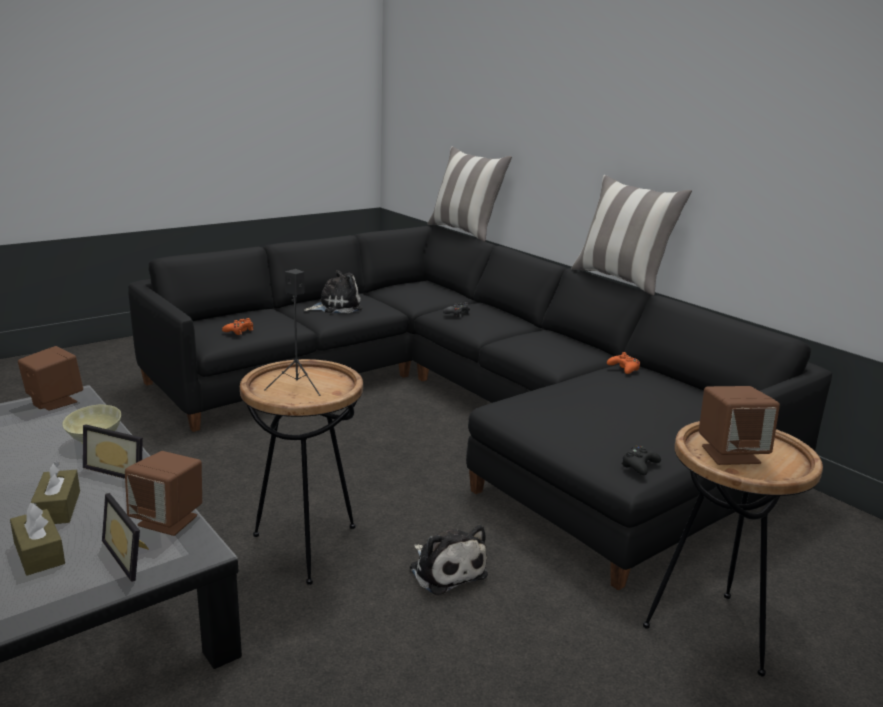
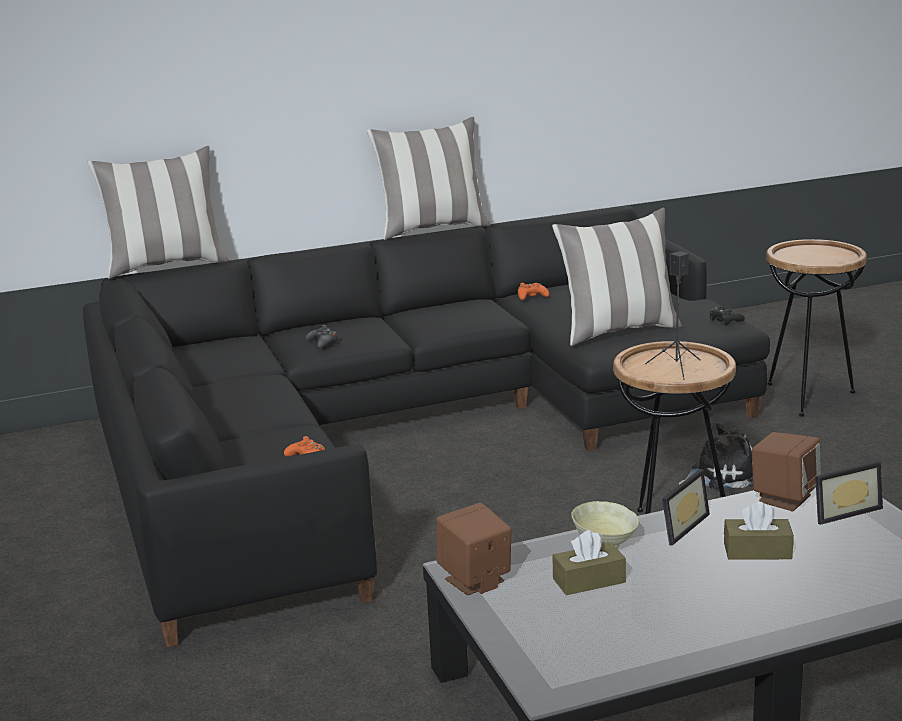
camera: 70 degrees left, 0 degrees up
brown tissue box [10,503,65,576] -> brown tissue box moved to [552,530,626,595]
plush toy [304,270,362,313] -> none
brown speaker [699,386,780,465] -> none
none -> pillow [552,208,682,346]

